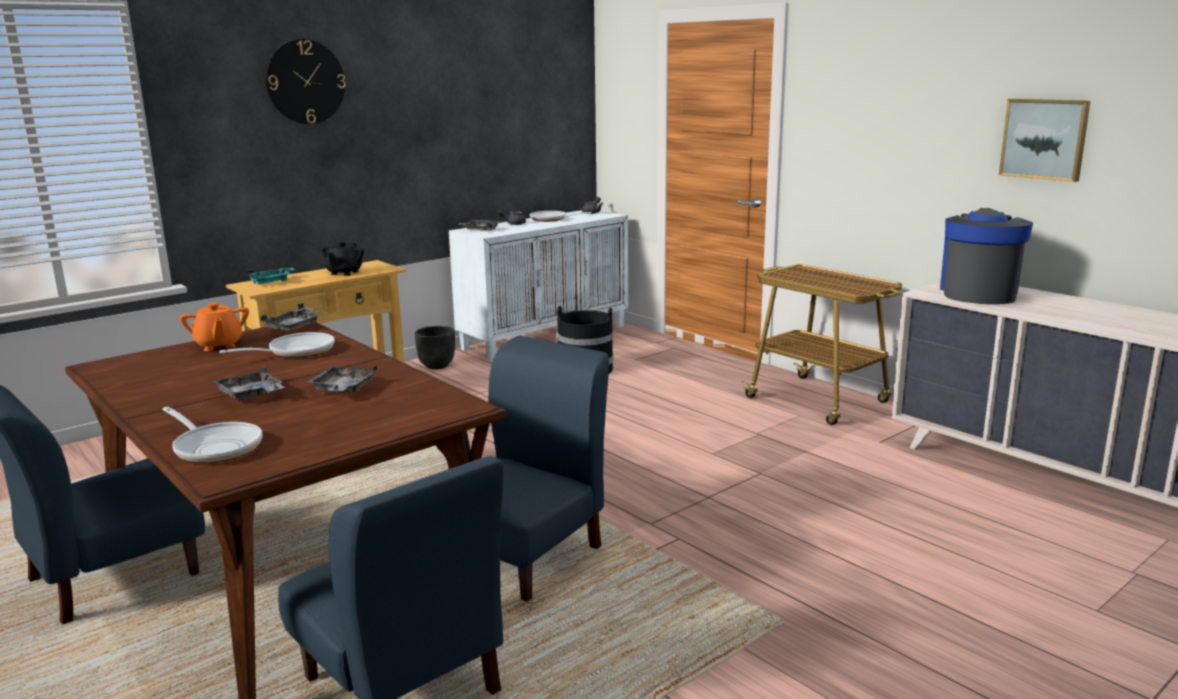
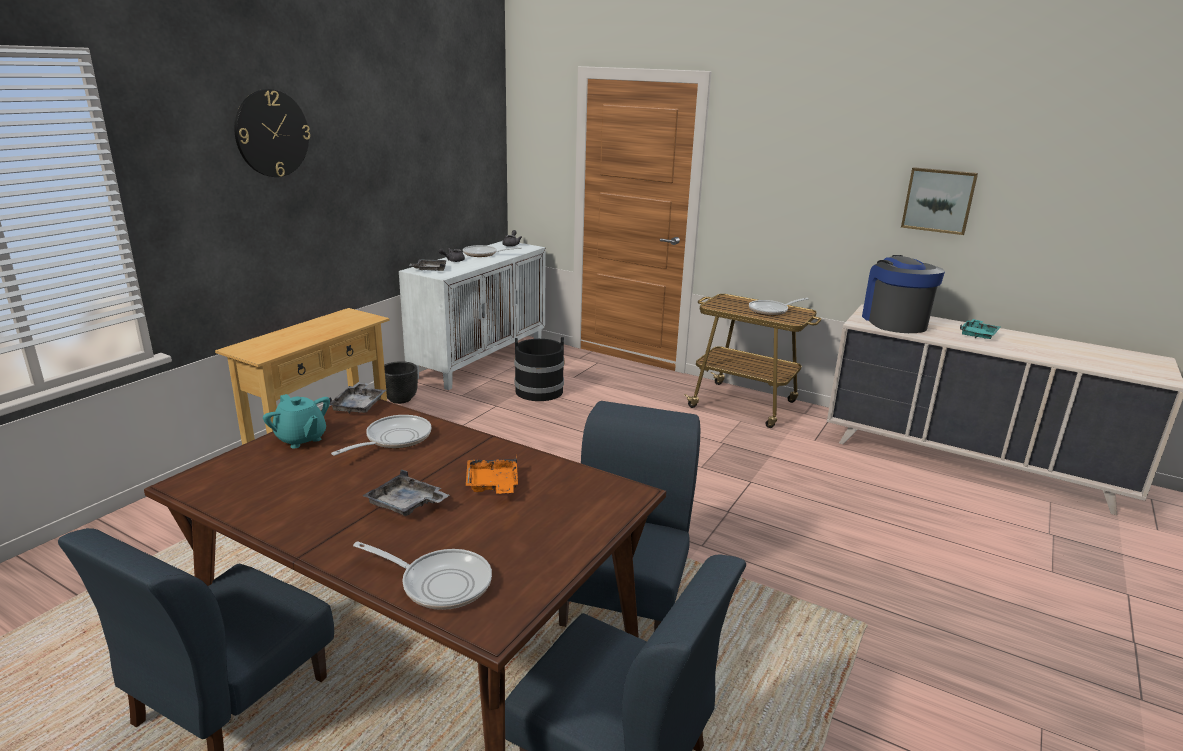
camera: 20 degrees left, 5 degrees up
orange teapot [179,303,249,351] -> turquoise teapot [263,394,330,449]
turquoise tray [247,268,295,284] -> turquoise tray moved to [960,319,1000,339]
grey tray [307,365,377,393] -> orange tray [466,455,518,494]
black teapot [321,241,364,276] -> none
none -> frying pan [749,298,809,316]

